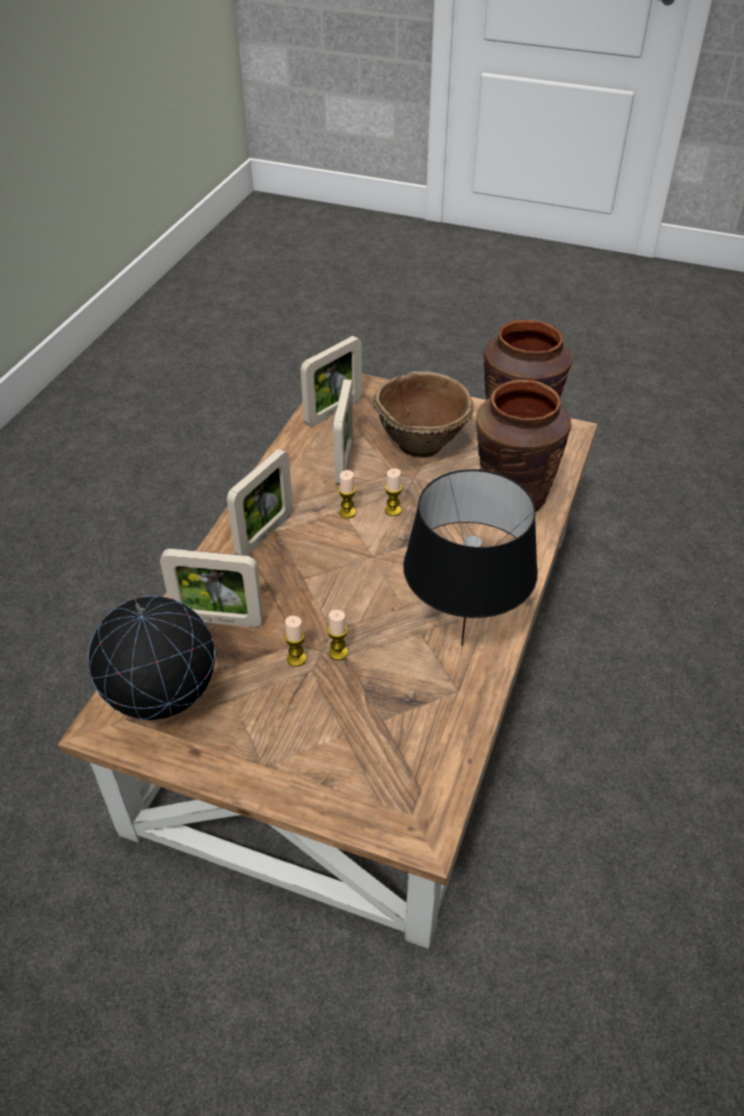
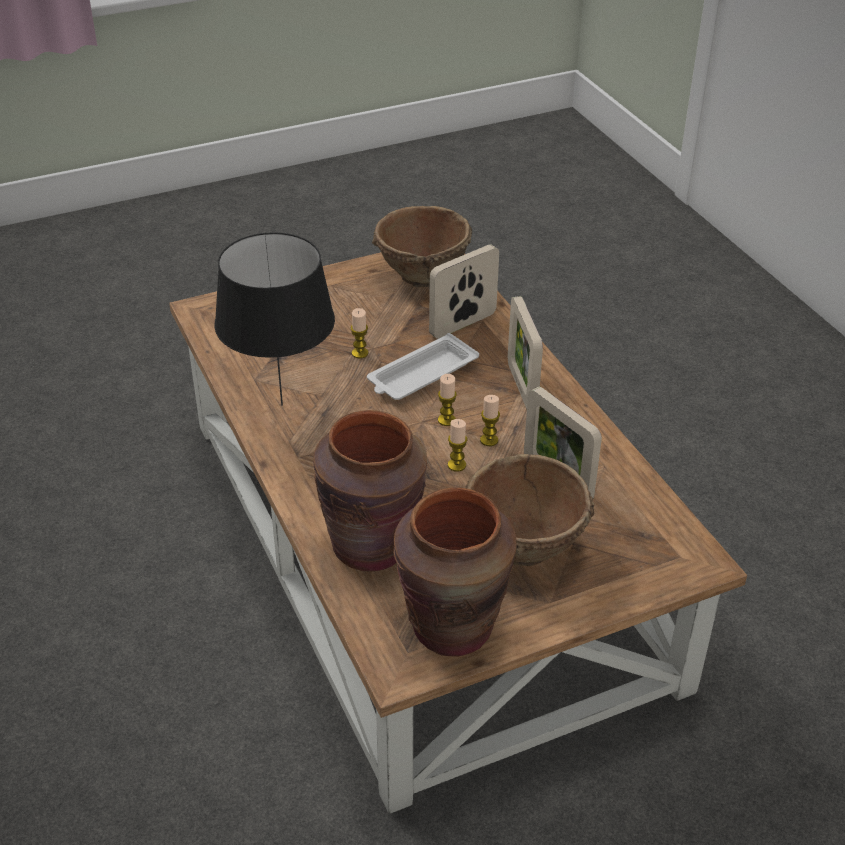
camera: 135 degrees right, 5 degrees down
globe [88,596,215,720] -> brown bowl [372,206,472,287]
candle [285,616,306,667] -> candle moved to [438,374,457,426]
picture frame [301,336,362,427] -> none
none -> white tray [367,333,479,400]

